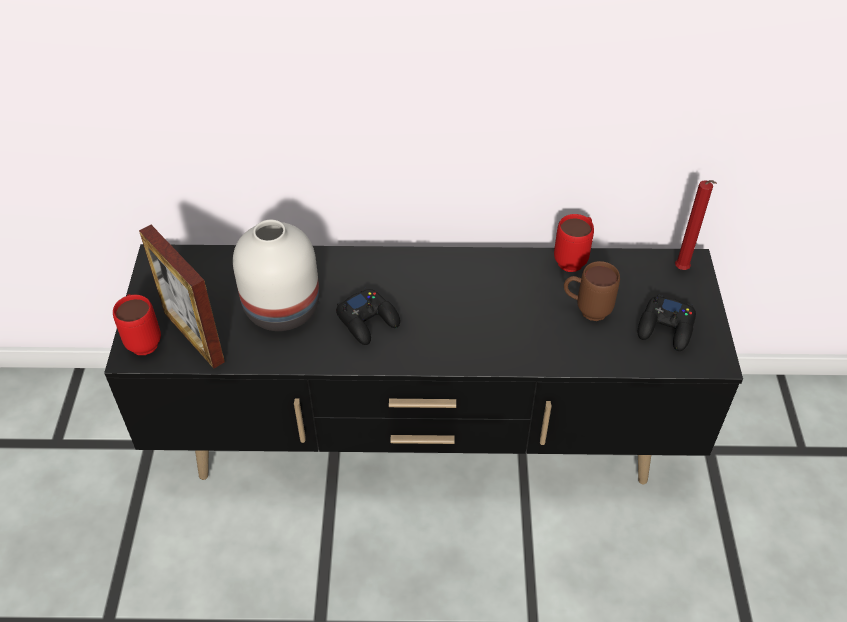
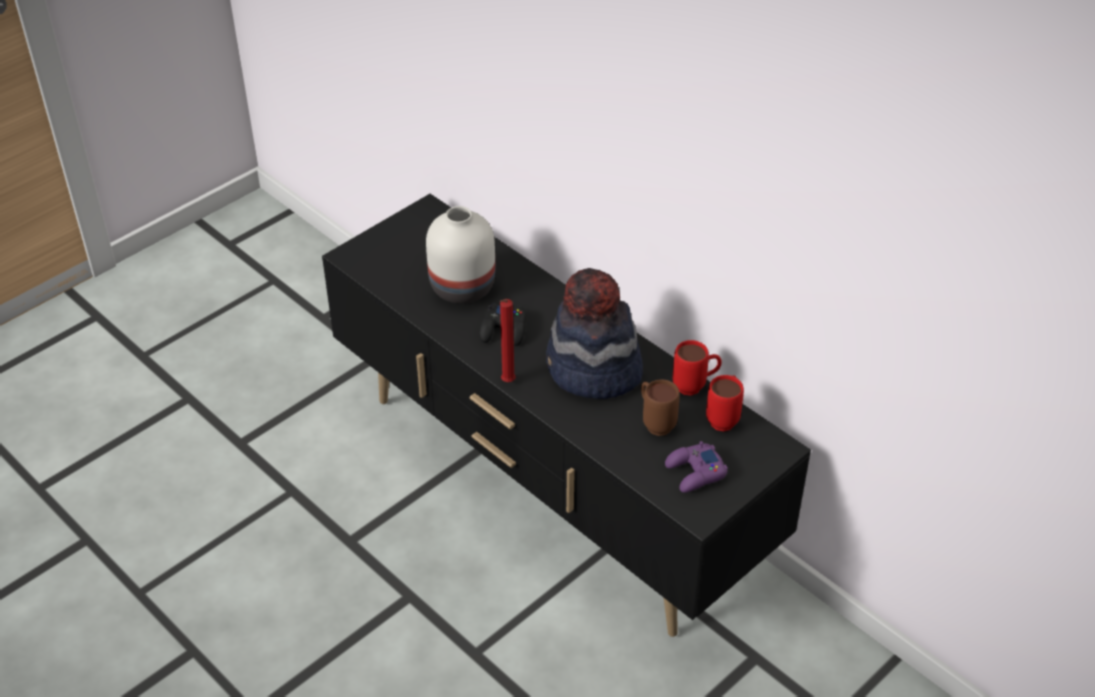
camera: 45 degrees right, 5 degrees down
red mug [113,294,161,355] -> red mug moved to [706,375,744,431]
picture frame [139,225,225,369] -> none
black game controller [637,295,696,351] -> purple game controller [665,441,728,493]
red candle [675,180,717,270] -> red candle moved to [500,299,516,382]
none -> hat [546,268,643,399]

